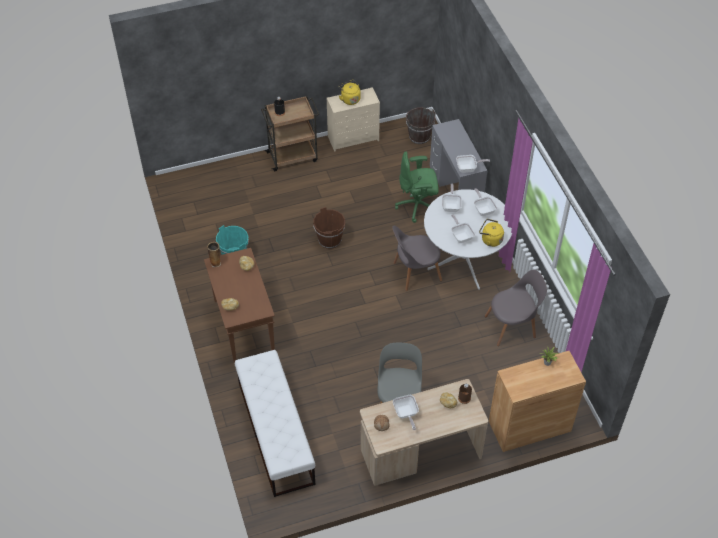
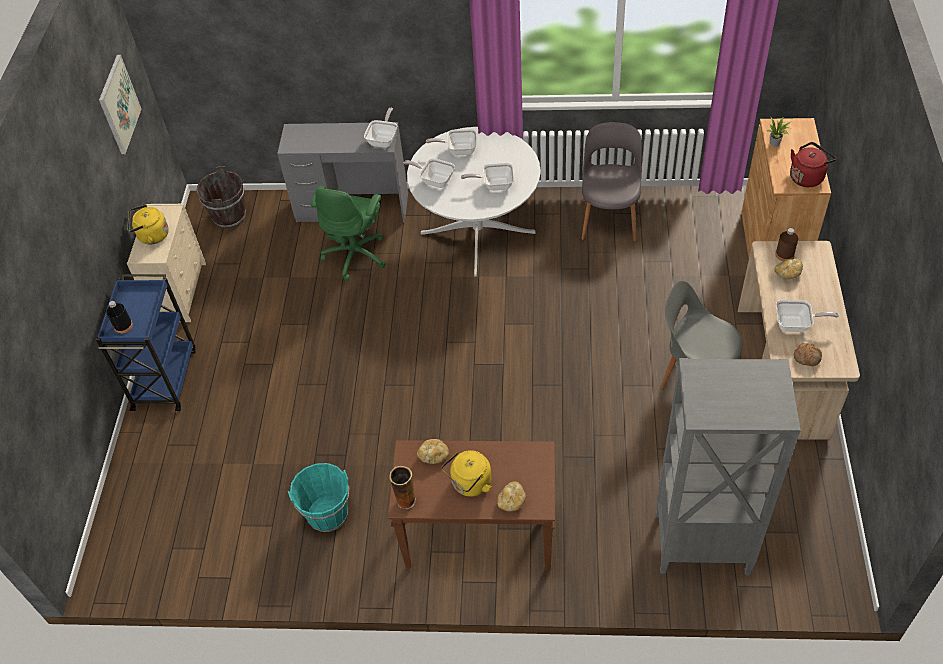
camera: 65 degrees left, 0 degrees up
white bench [234,350,316,497] -> grey bookcase [656,358,801,575]
brown cart [261,96,319,171] -> blue cart [96,274,196,411]
brown bucket [313,207,345,249] -> none
grey chair [392,226,442,291] -> none
yellow kettle [479,219,504,247] -> yellow kettle moved to [442,450,492,497]
none -> picture [99,55,141,154]
none -> red kettle [790,142,837,187]

